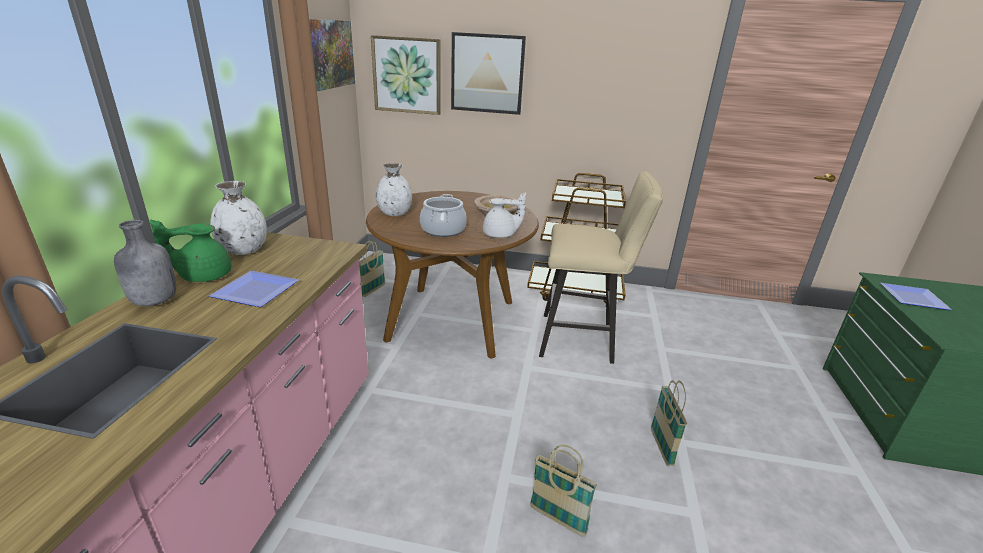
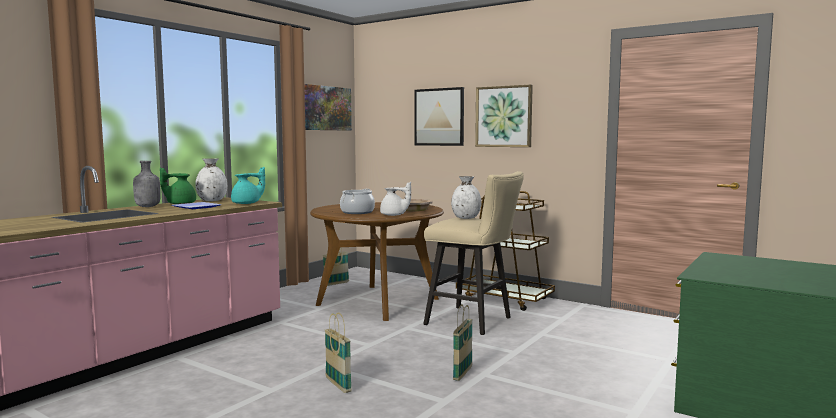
camera: 25 degrees right, 20 degrees down
picture [371,35,441,115] -> picture moved to [475,85,533,147]
white vase [376,163,412,216] -> white vase moved to [451,176,481,219]
plate [881,283,952,310] -> none
none -> turquoise teapot [231,167,265,204]

